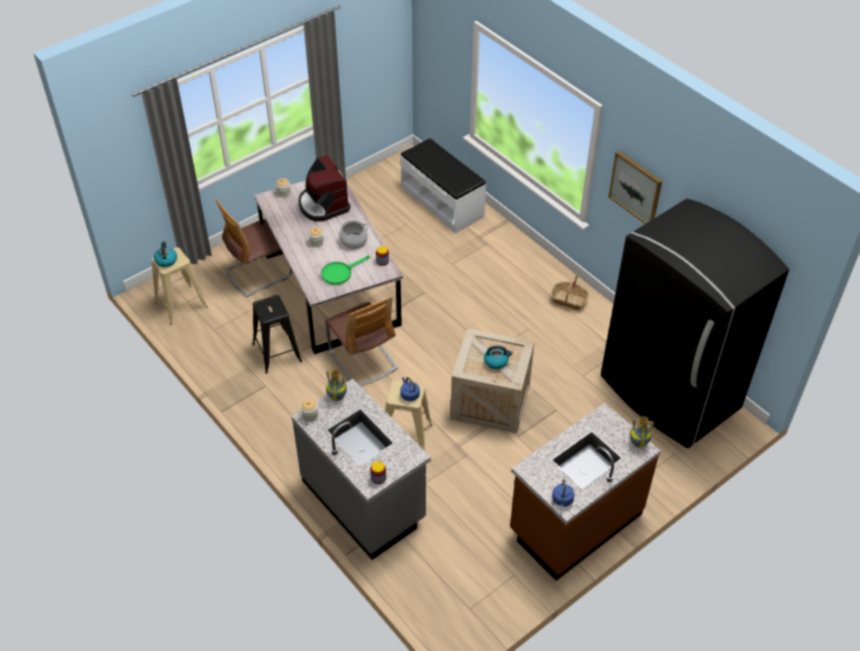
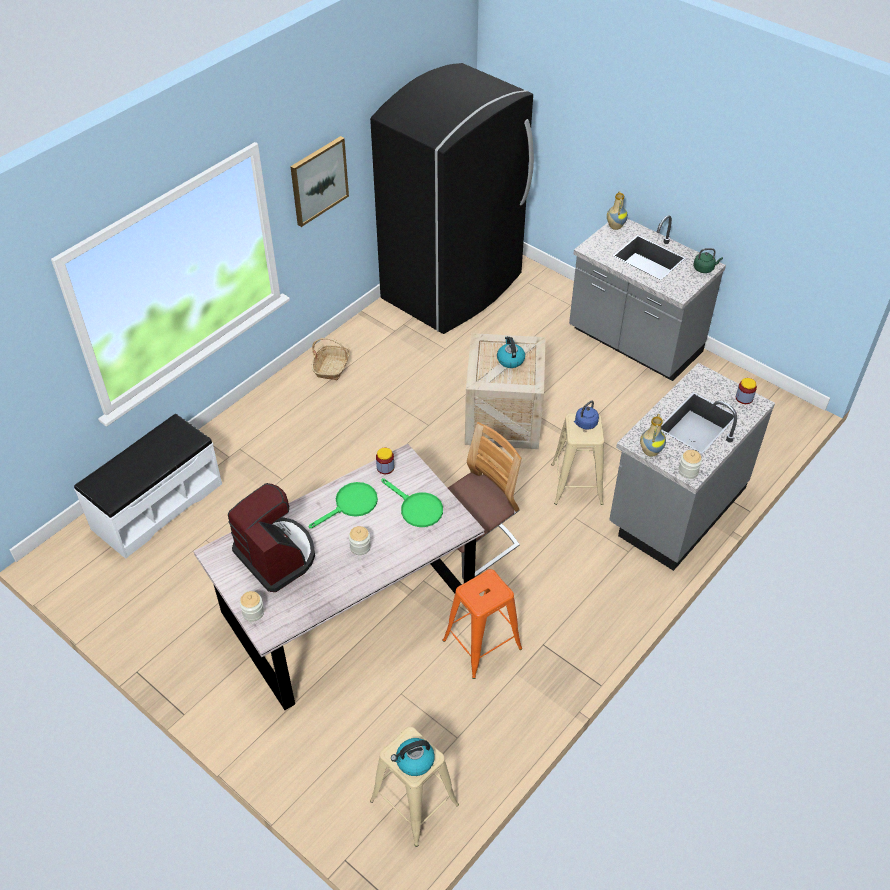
camera: 100 degrees left, 0 degrees up
chair [216,198,292,297] -> none
black stool [252,295,302,374] -> orange stool [442,569,522,679]
coffee machine [298,155,351,221] -> coffee machine turned 90 degrees counterclockwise [228,483,315,592]
cooking pot [338,220,368,249] -> green frying pan [309,482,378,529]
brown counter [510,403,661,581] -> grey counter [569,215,726,381]
blue kettle [552,479,575,507] -> green kettle [693,248,723,273]

